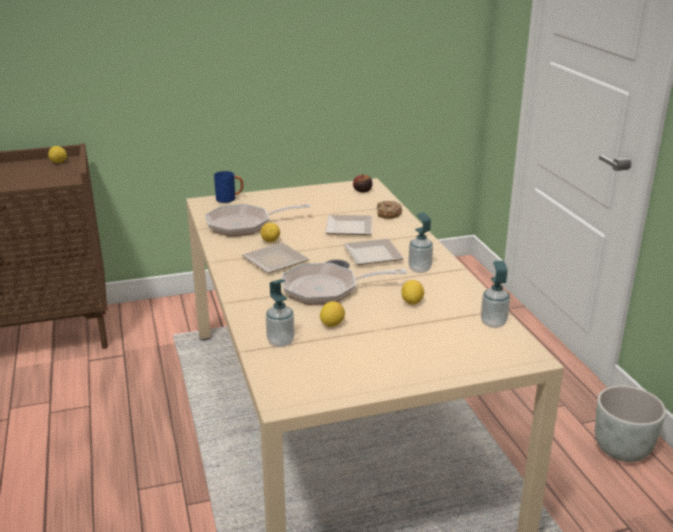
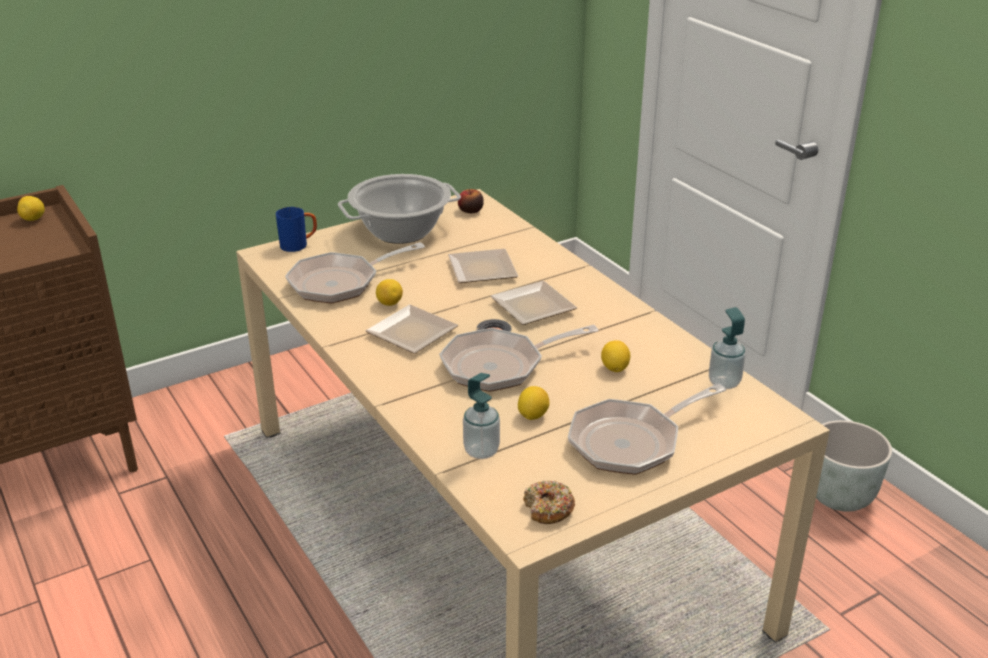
camera: 15 degrees left, 5 degrees up
donut [377,201,403,219] -> donut moved to [523,480,575,524]
soap dispenser [408,212,433,273] -> none
none -> cooking pot [338,174,461,244]
none -> frying pan [568,384,726,475]

